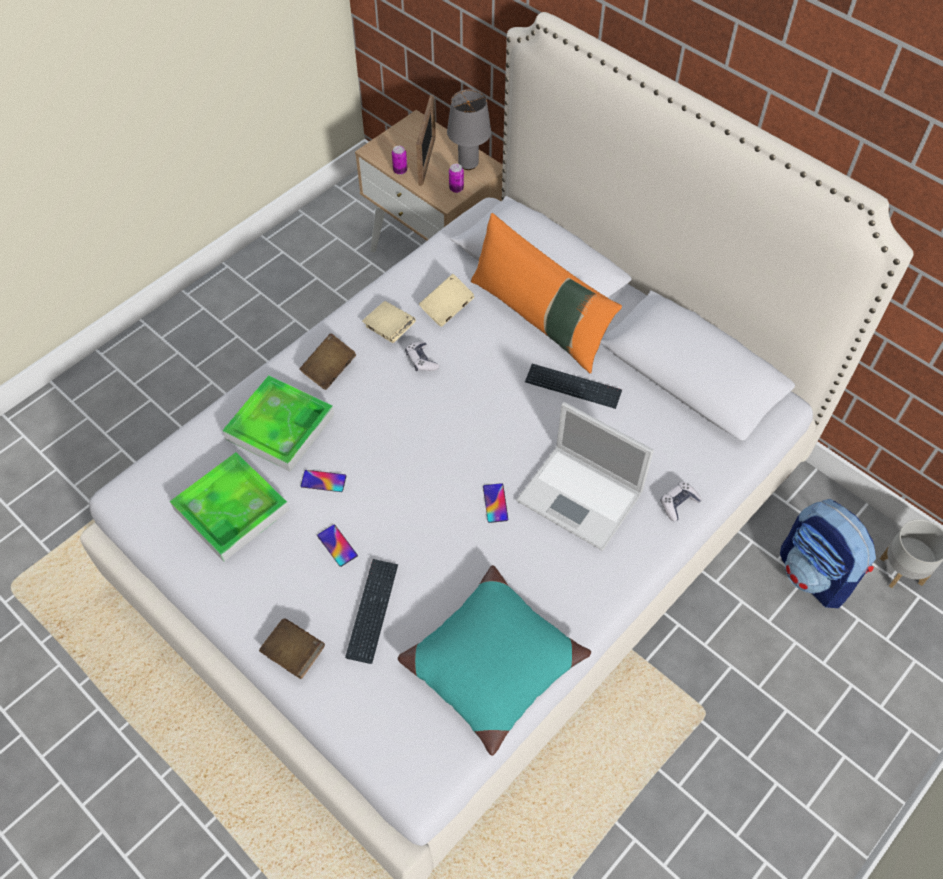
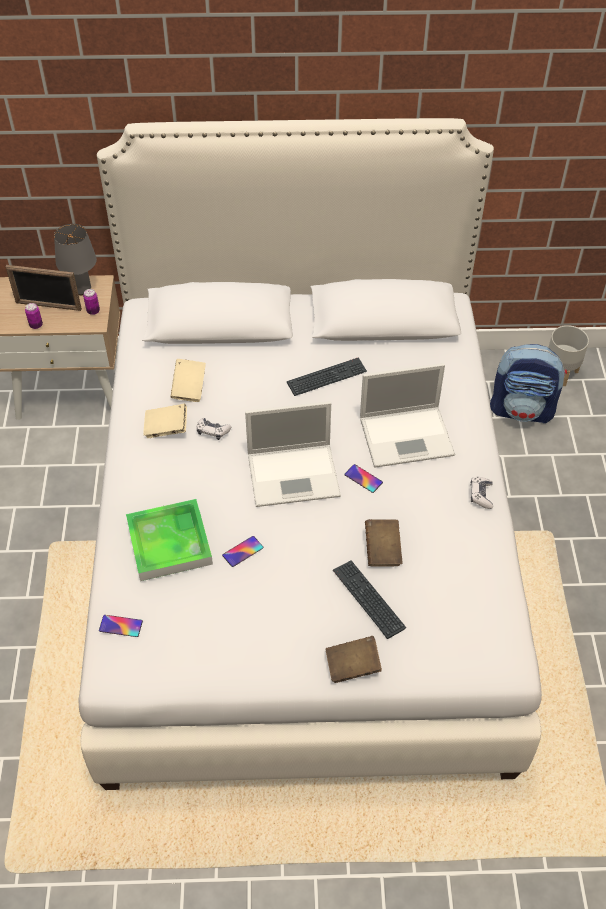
camera: 45 degrees left, 5 degrees down
tray [170,452,290,562] -> none
brown book [299,333,356,390] -> brown book moved to [365,519,403,566]
phone [317,525,358,567] -> phone moved to [99,615,143,637]
turquoise pillow [398,565,591,756] -> none
picture frame [416,95,436,186] -> picture frame turned 135 degrees clockwise [6,265,82,311]
orange pillow [471,213,622,374] -> none
game controller [661,482,702,522] -> game controller moved to [471,477,493,509]
none -> laptop [245,401,341,507]

